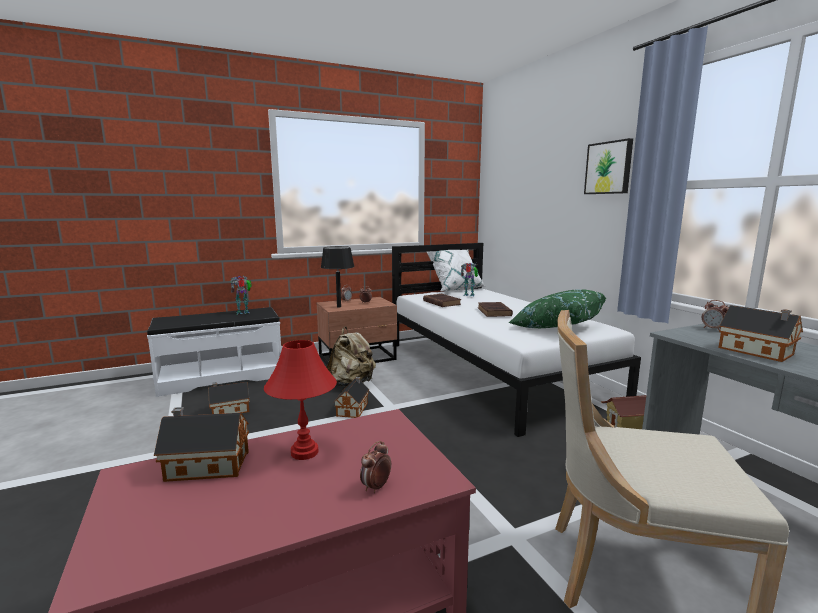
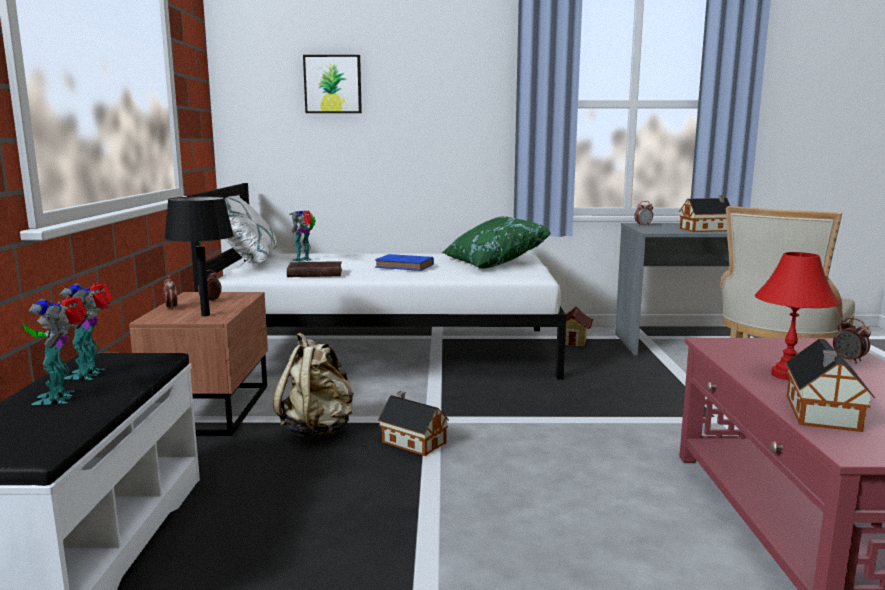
camera: 65 degrees left, 0 degrees up
toy house [208,382,249,414] -> none
brown book [478,302,513,317] -> blue book [375,254,434,271]
picture [584,138,633,194] -> picture moved to [303,55,362,113]
none -> toy robot [23,296,87,405]

